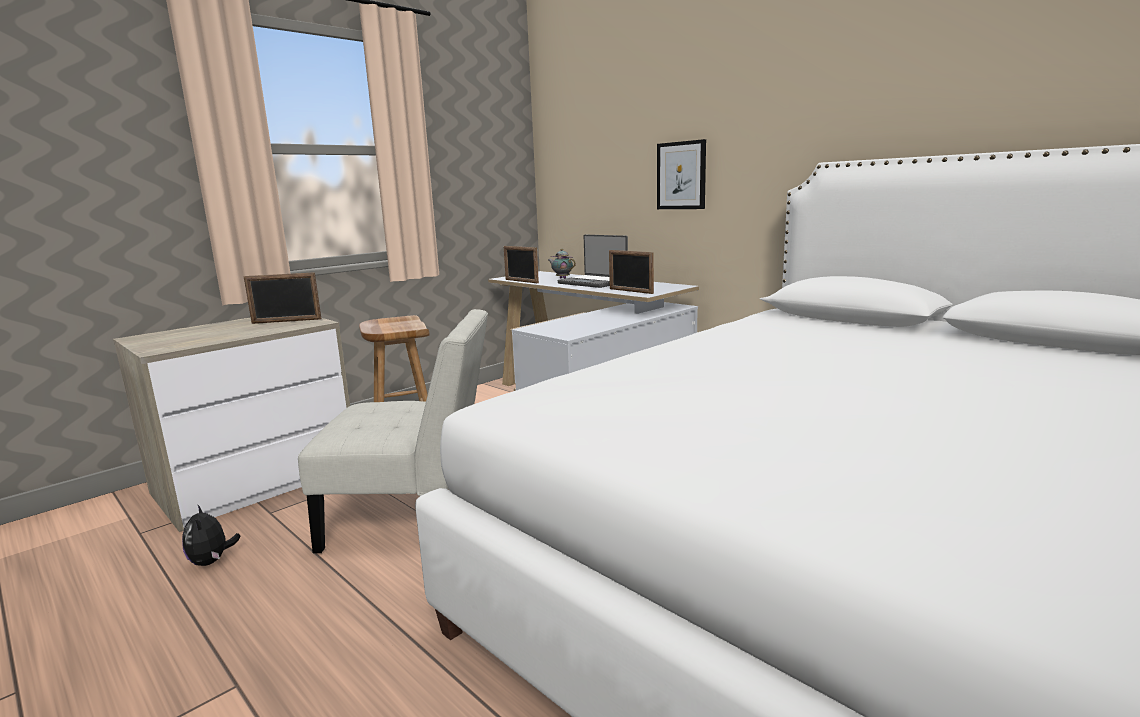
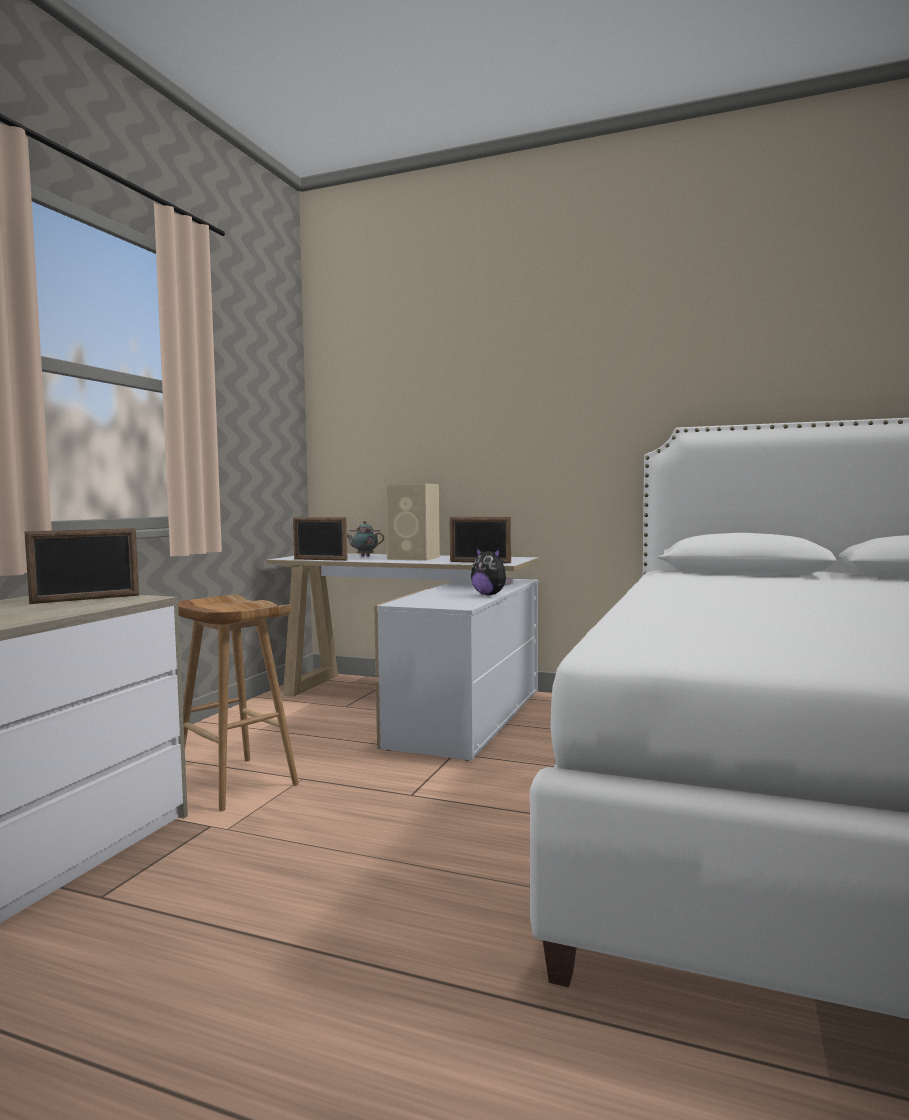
camera: 25 degrees left, 10 degrees down
plush toy [182,505,241,566] -> plush toy moved to [471,547,513,595]
white chair [298,309,488,553] -> none
laptop [558,235,628,288] -> beige speaker [386,483,440,561]
picture [657,139,706,209] -> none

